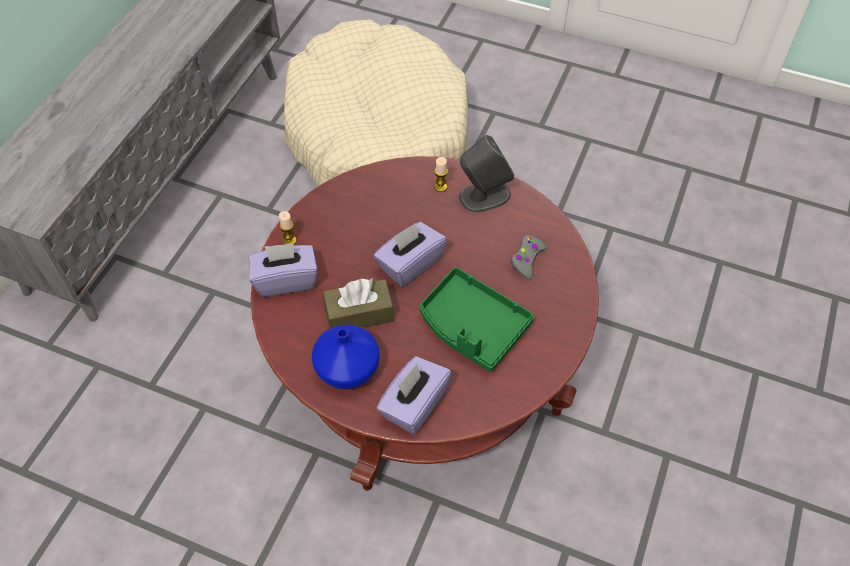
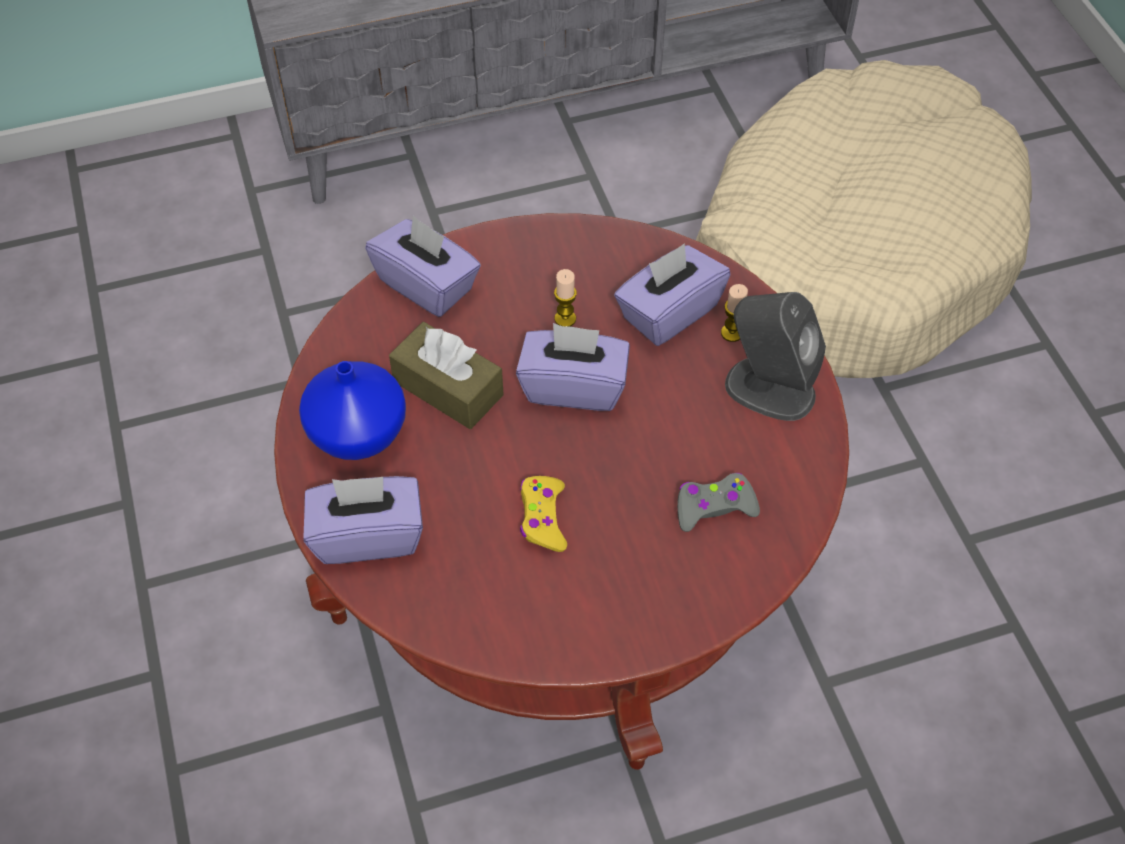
camera: 50 degrees right, 0 degrees up
candle [279,211,296,245] -> candle moved to [554,269,577,327]
green tray [420,267,534,372] -> yellow game controller [520,476,567,552]
none -> purple tissue box [614,243,731,346]

